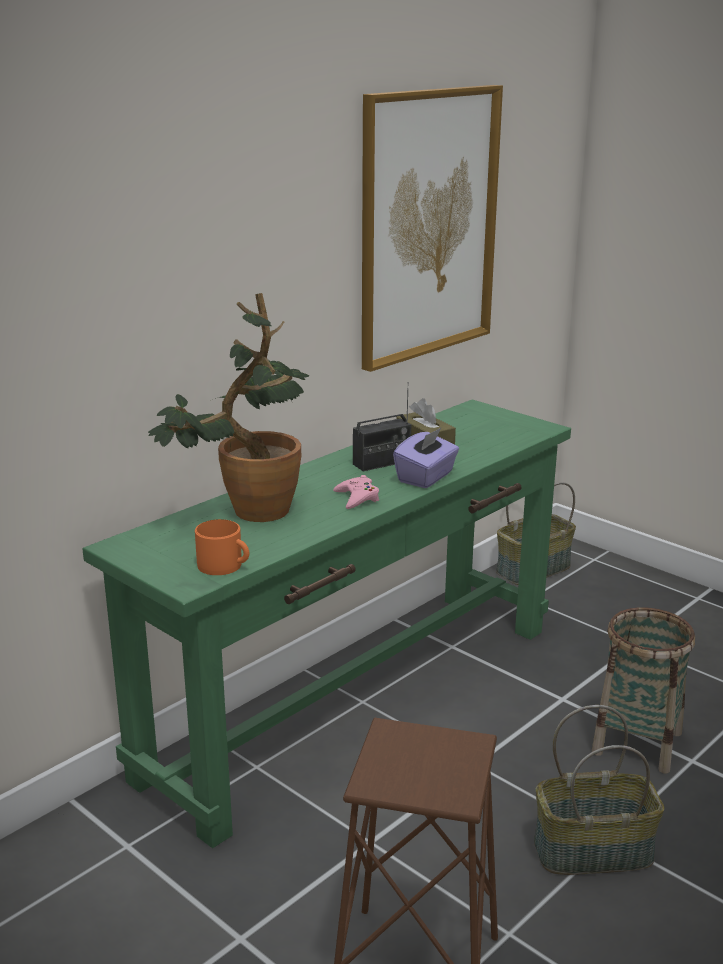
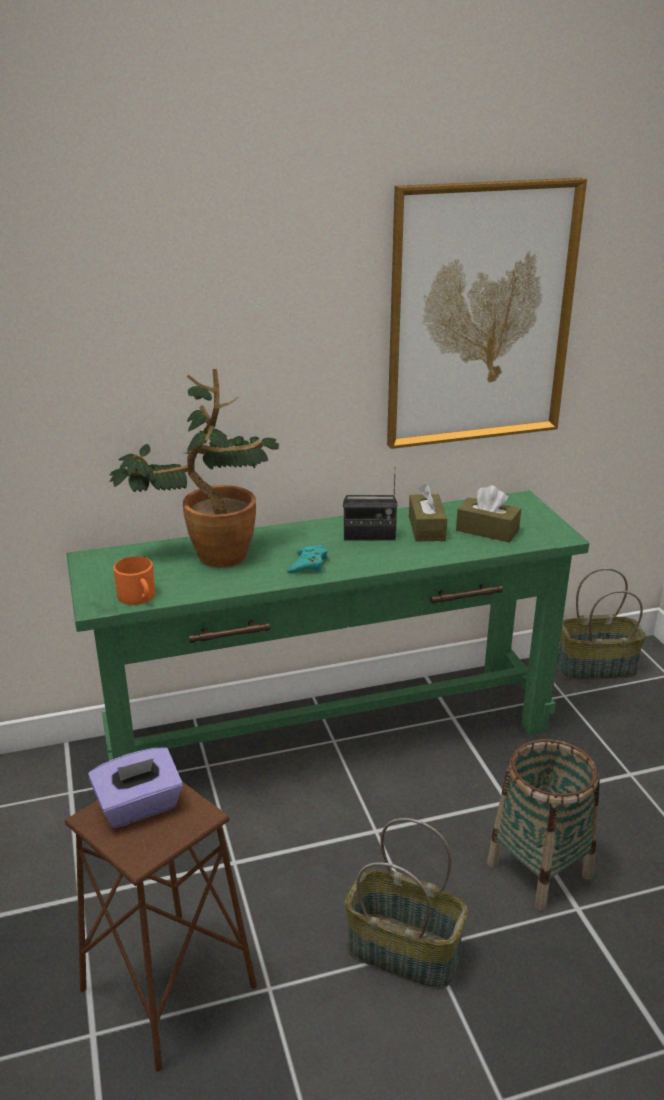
camera: 30 degrees right, 5 degrees up
pink game controller [333,475,379,509] -> turquoise game controller [287,545,328,573]
purple tissue box [393,427,459,488] -> purple tissue box moved to [88,747,183,828]
none -> brown tissue box [456,485,521,542]

